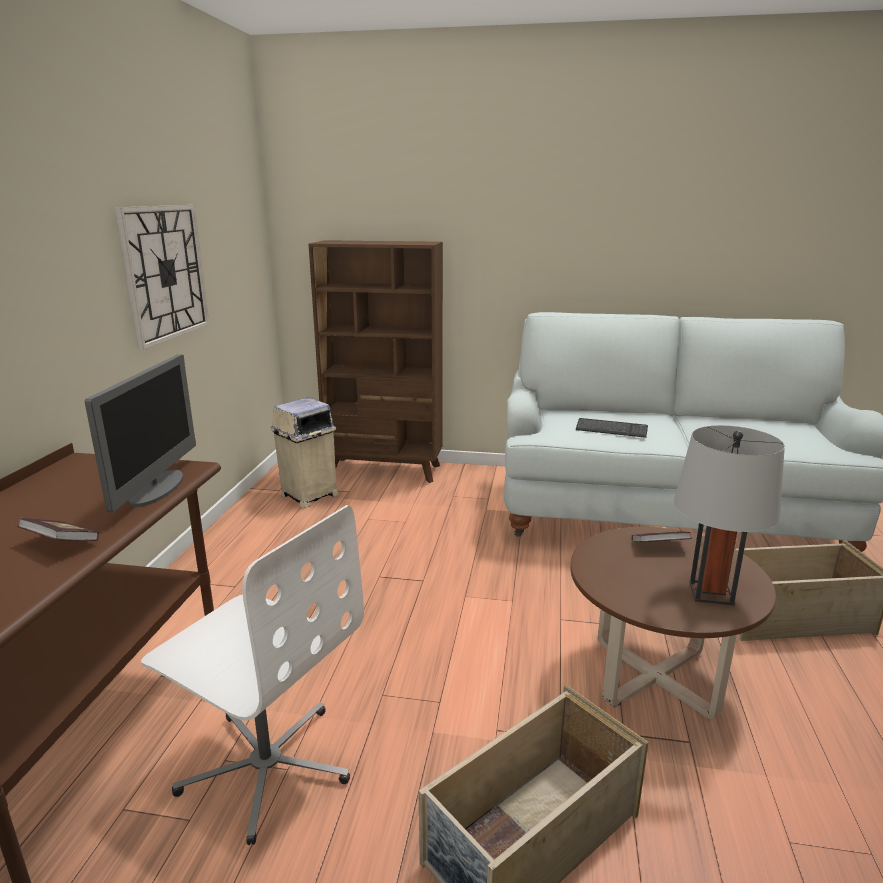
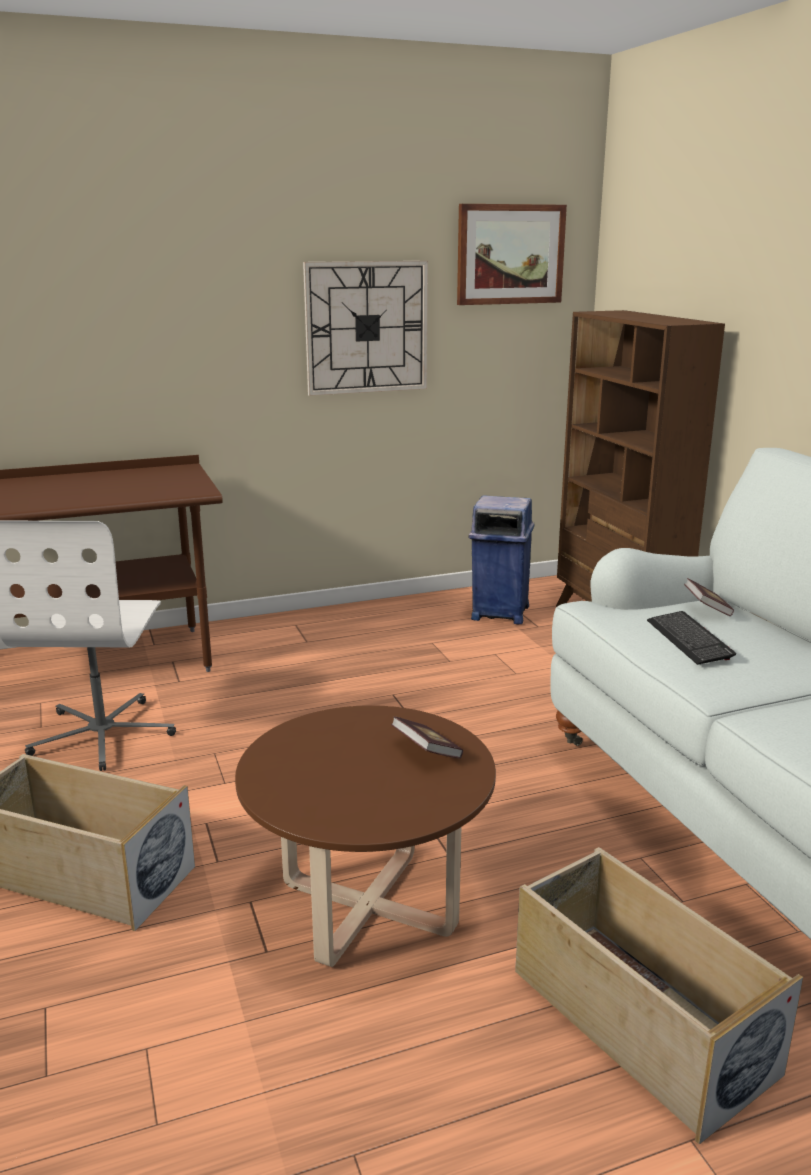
camera: 60 degrees right, 0 degrees up
book [18,518,99,541] -> book moved to [684,578,734,616]
monitor [85,354,196,512] -> none
beige trash can [270,397,338,508] -> blue trash can [469,495,534,624]
grey table lamp [674,425,785,605] -> none
none -> picture [457,204,567,305]

